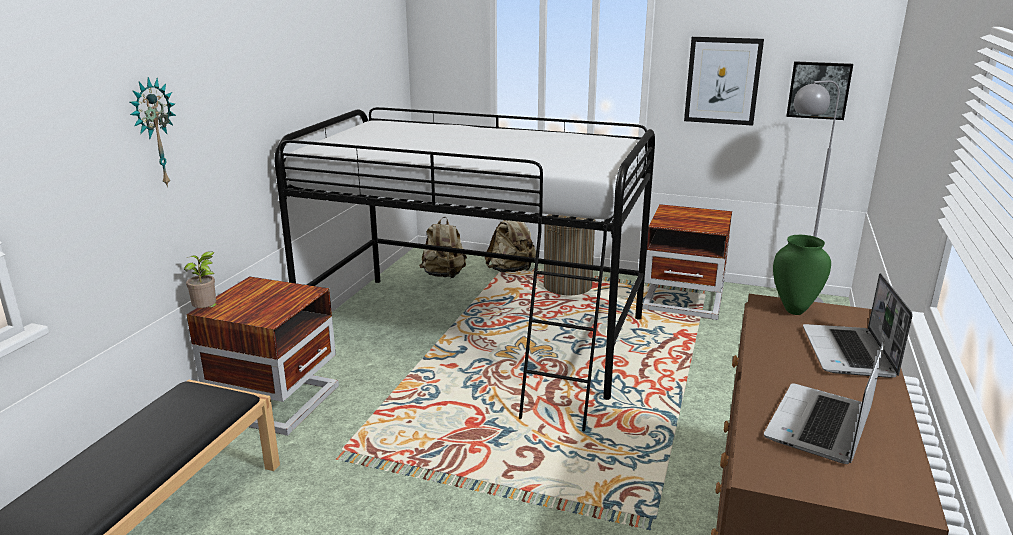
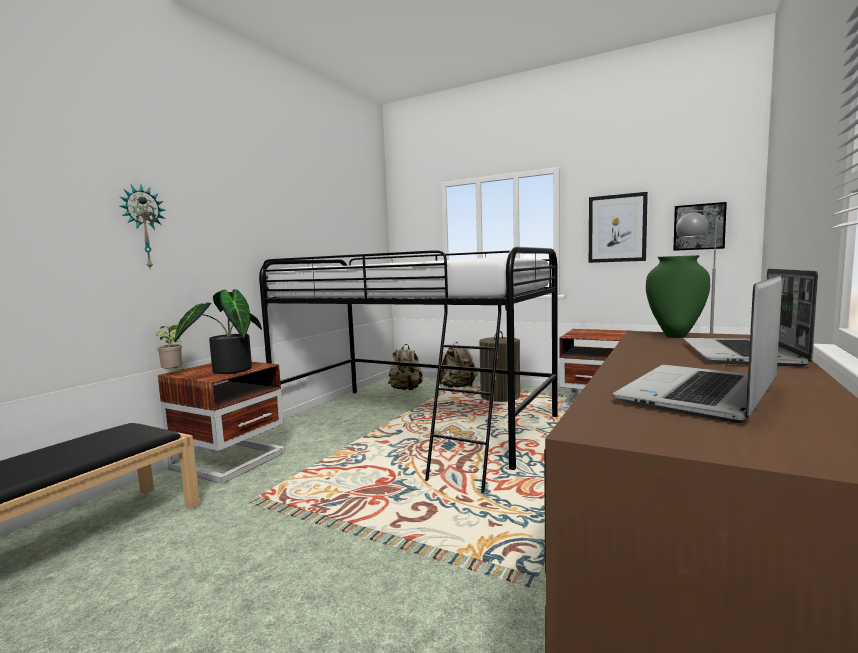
camera: 10 degrees right, 15 degrees down
none -> potted plant [174,289,262,374]

